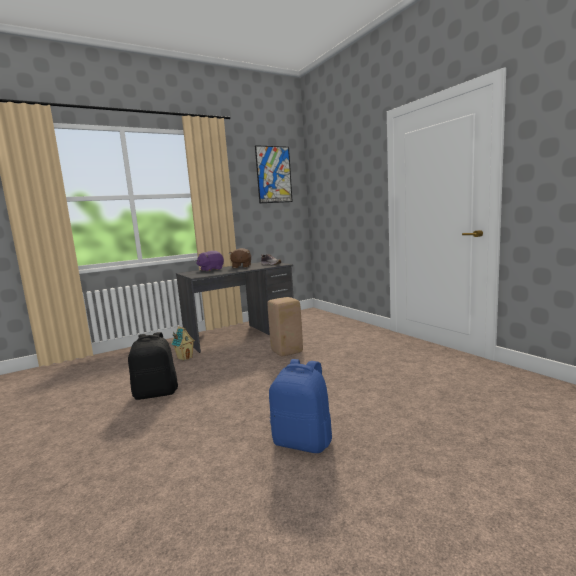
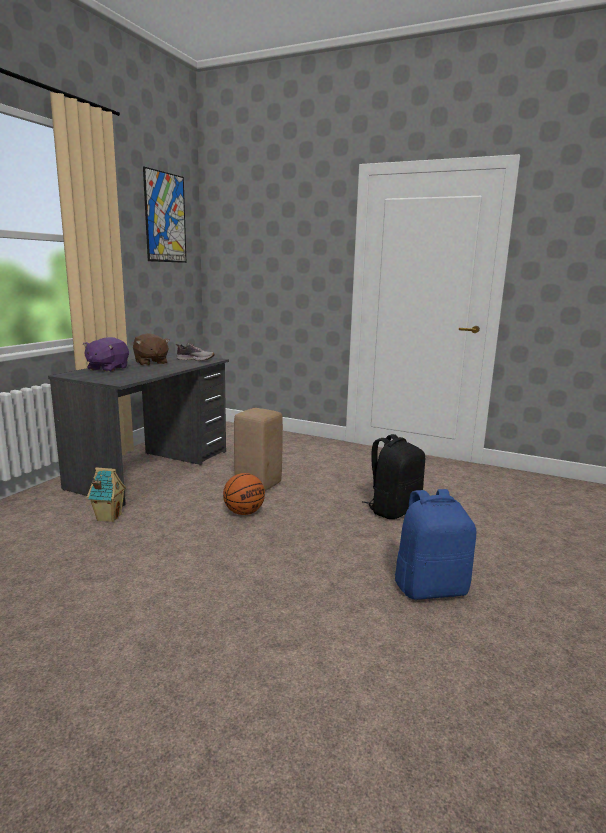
camera: 35 degrees left, 5 degrees up
black backpack [128,332,178,400] -> black backpack moved to [362,434,425,519]
none -> basketball [223,473,265,515]

